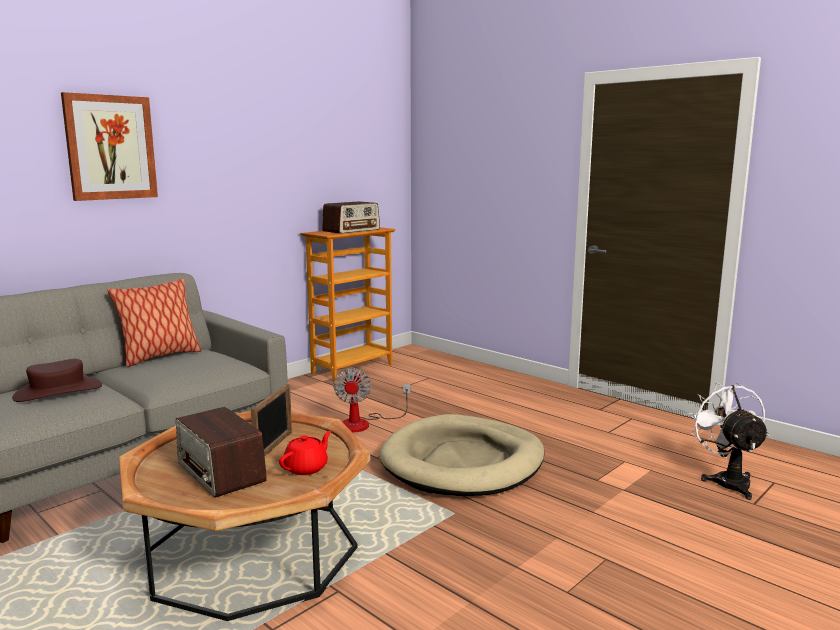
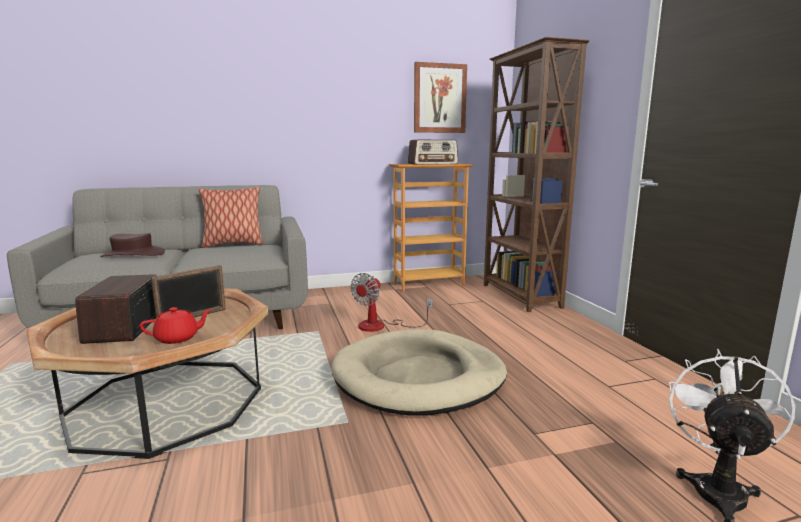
camera: 30 degrees right, 0 degrees up
picture [61,92,158,201] -> picture moved to [414,62,467,133]
none -> brown bookcase [484,37,590,312]

